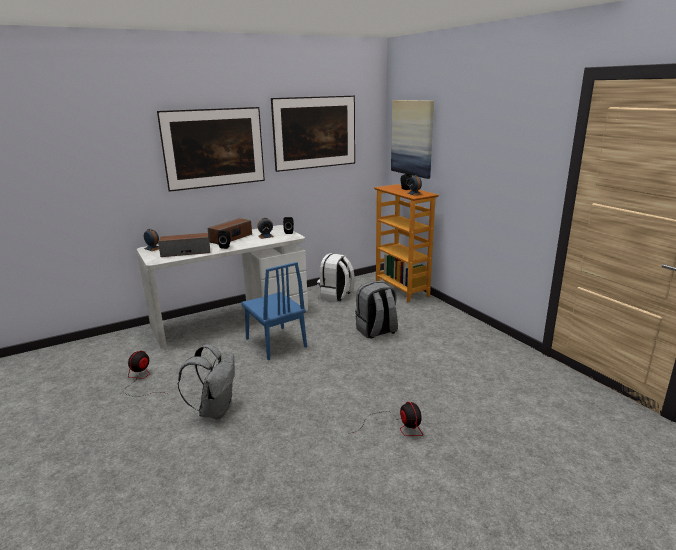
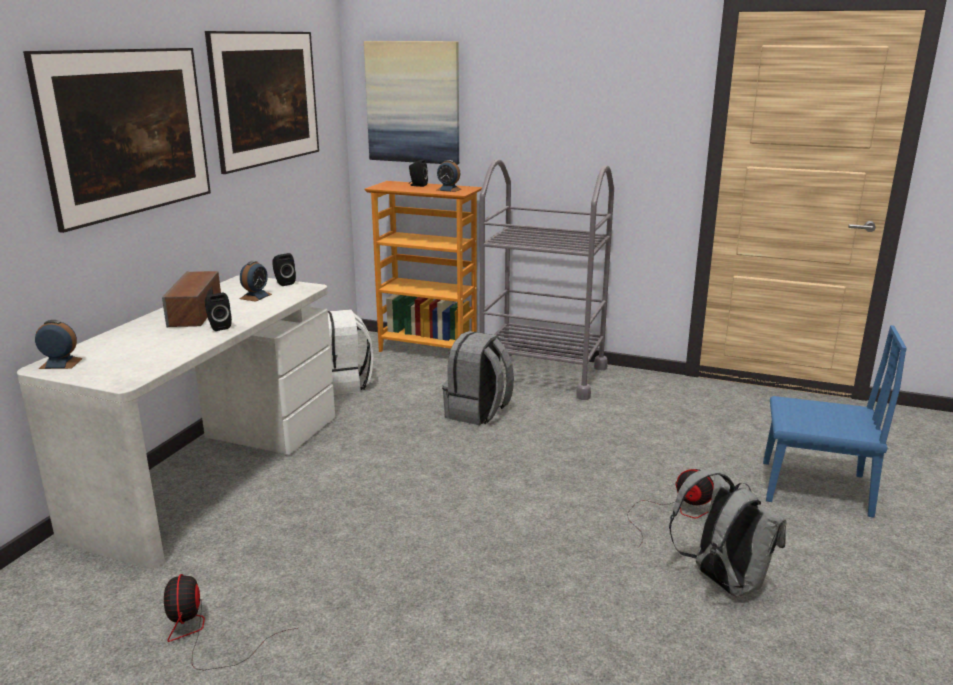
camera: 40 degrees left, 0 degrees up
speaker [158,233,210,257] -> none
grey backpack [178,344,235,420] -> grey backpack moved to [669,470,787,597]
blue chair [241,262,307,360] -> blue chair moved to [763,325,907,518]
none -> grey cart [480,159,614,400]

